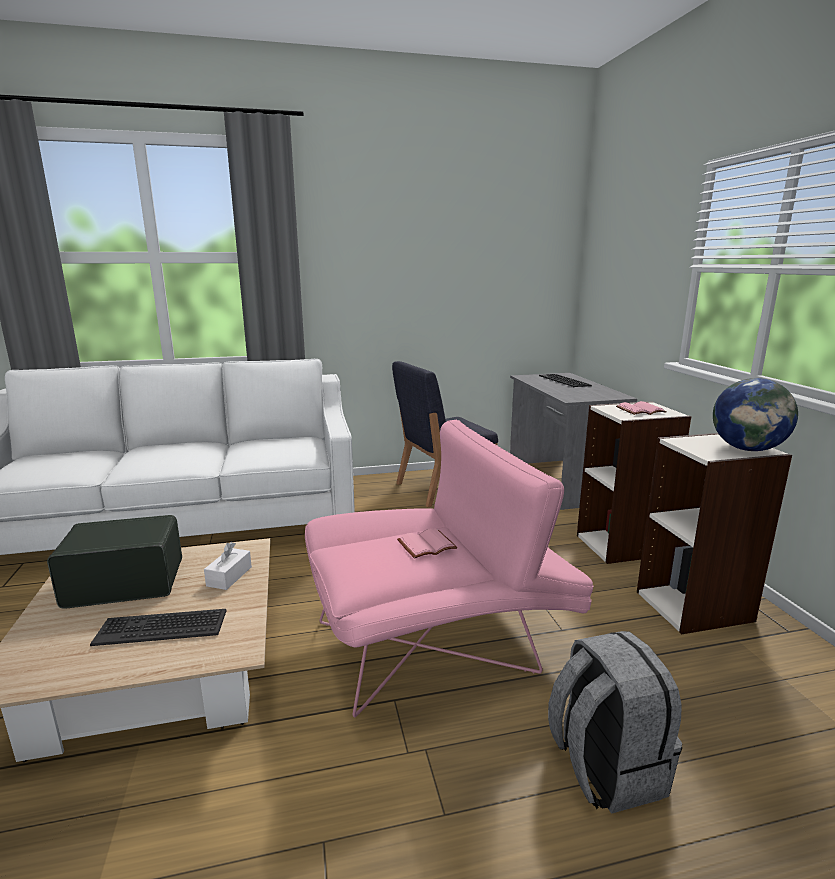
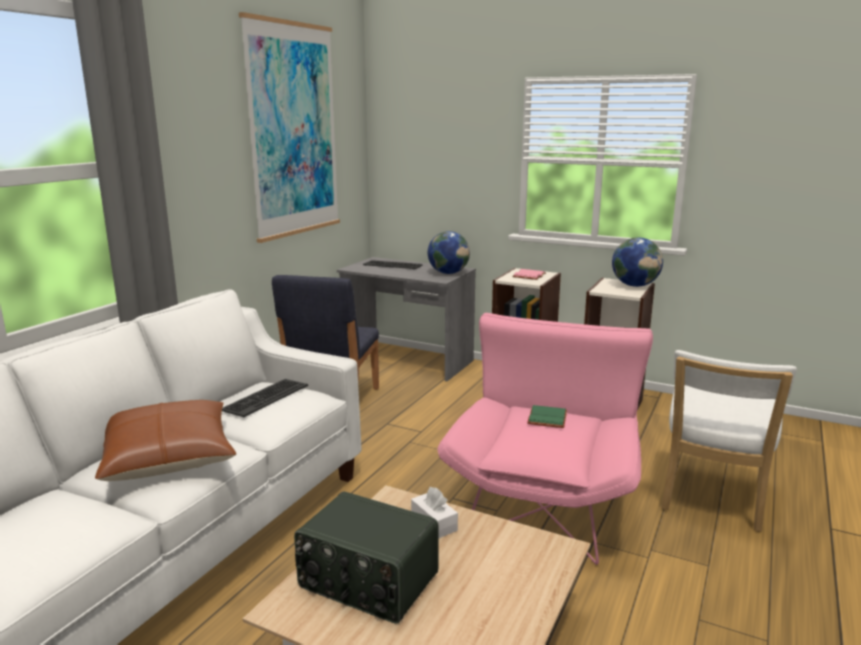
camera: 50 degrees left, 0 degrees up
radio [47,515,182,609] -> radio turned 90 degrees counterclockwise [294,491,439,624]
keyboard [90,609,227,646] -> keyboard moved to [222,379,308,417]
pink book [397,528,458,559] -> green book [527,405,567,428]
grey backpack [548,631,682,814] -> white chair [661,350,797,532]
none -> brown pillow [95,400,236,481]
none -> picture [239,12,340,243]
none -> globe [428,231,470,274]

